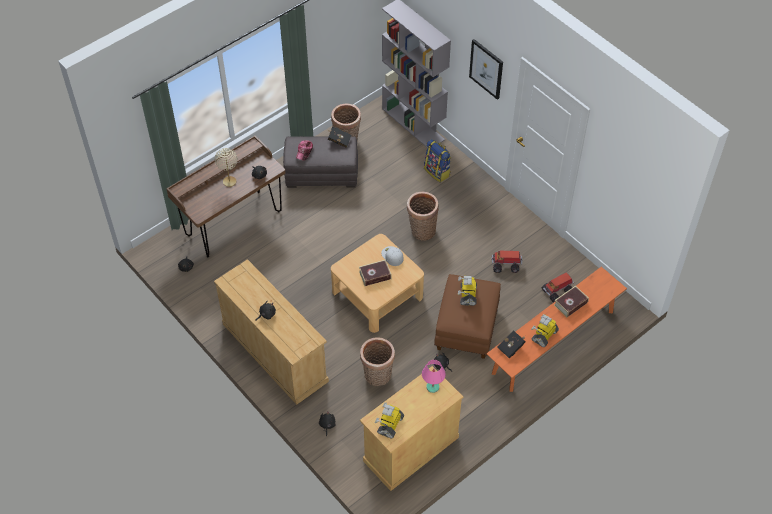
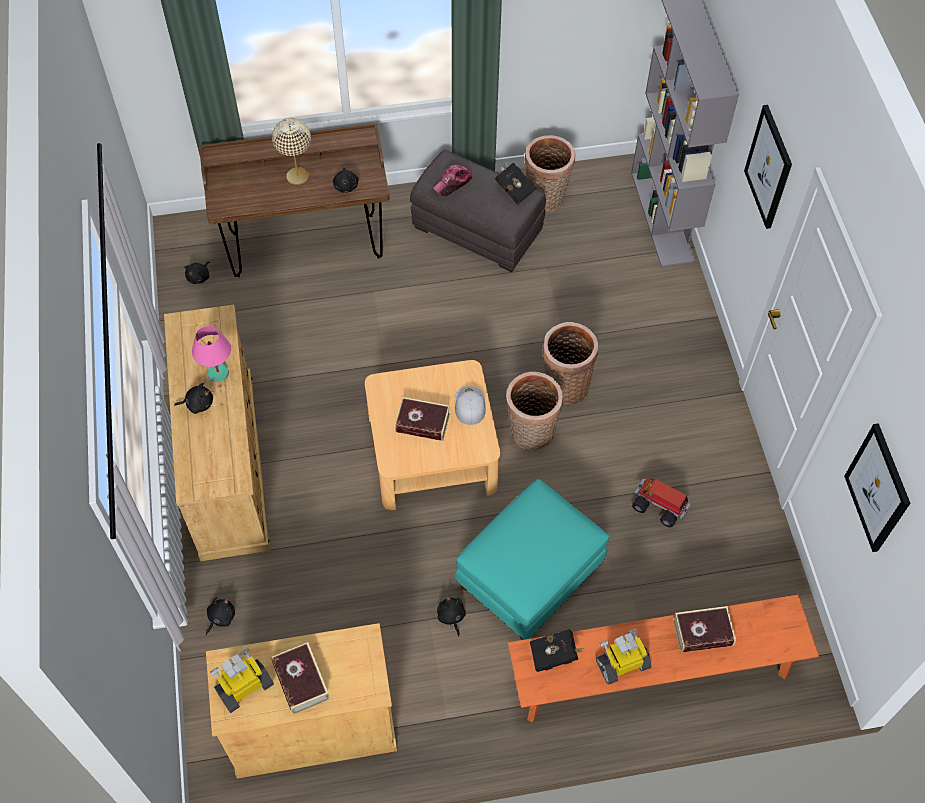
camera: 30 degrees right, 5 degrees up
basket [360,337,395,386] -> basket moved to [505,372,563,451]
pink table lamp [422,360,446,393] -> pink table lamp moved to [192,326,231,382]
backpack [424,139,451,183] -> none
brown ottoman [434,274,501,359] -> turquoise ottoman [455,479,609,640]
toy robot [458,276,477,306] -> none
toy truck [542,272,574,303] -> none
none -> book [271,642,330,715]
none -> picture [844,423,911,552]

